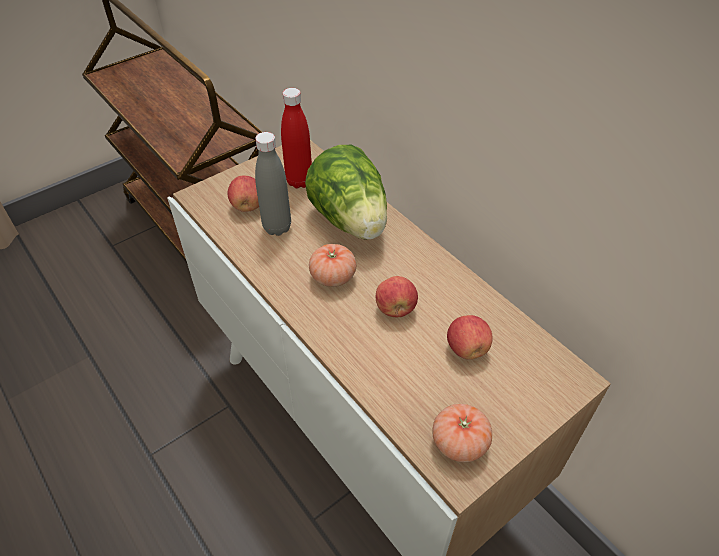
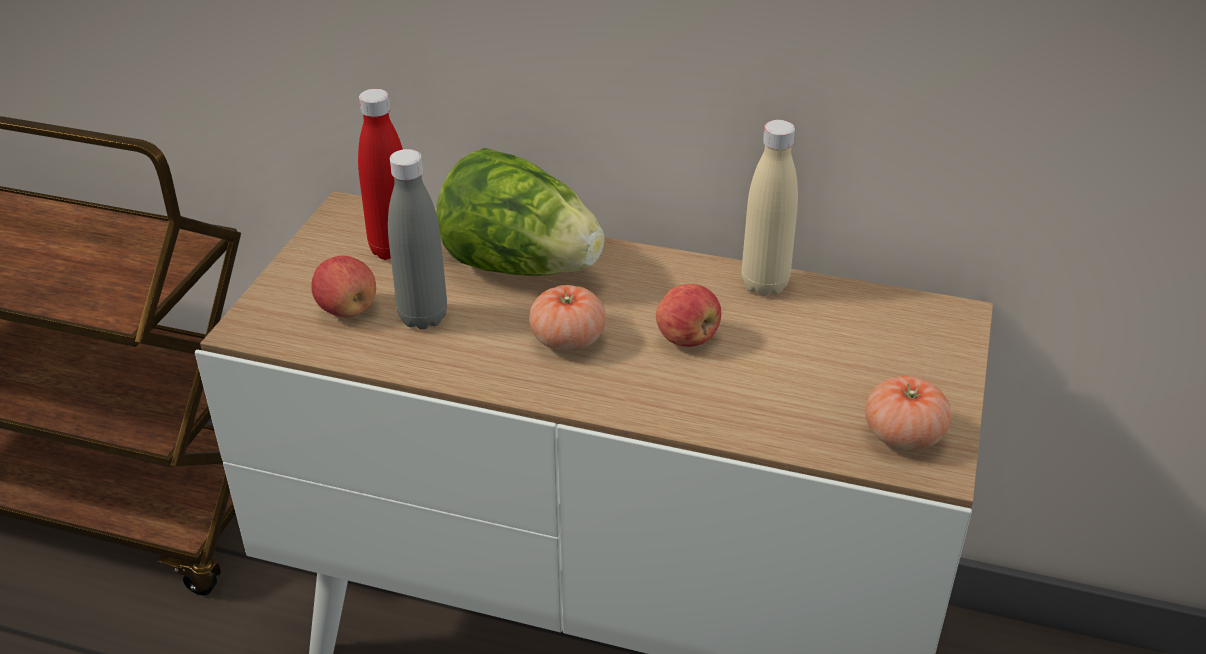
camera: 35 degrees left, 10 degrees down
apple [447,315,493,360] -> none
none -> beige bottle [742,120,798,296]

